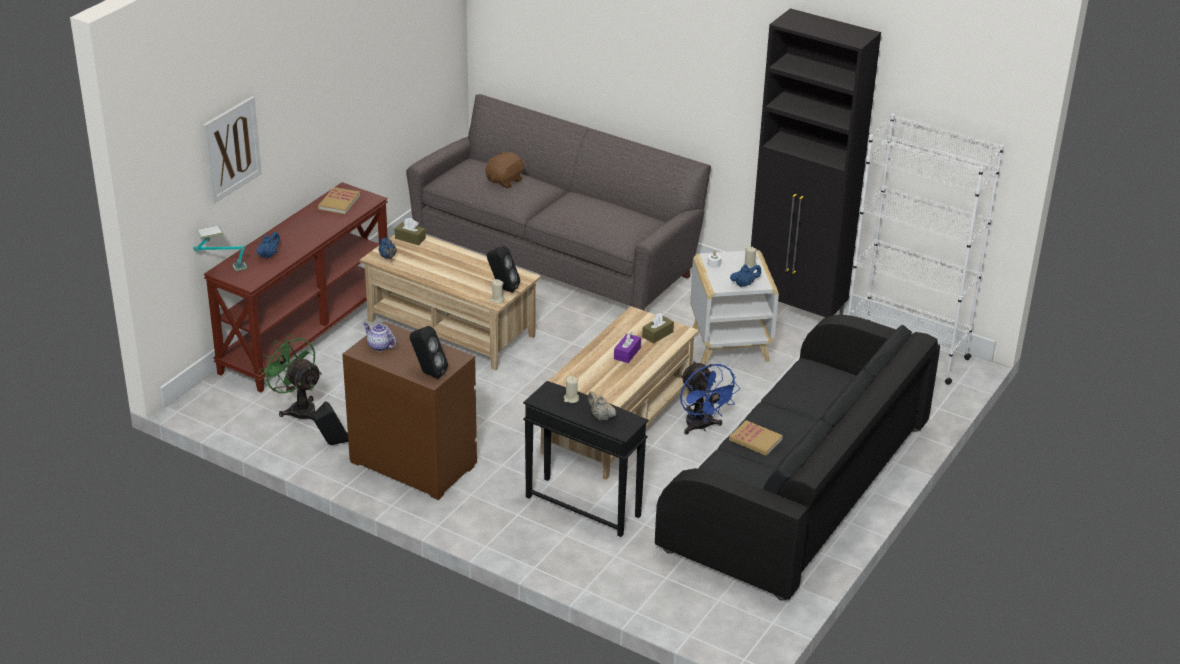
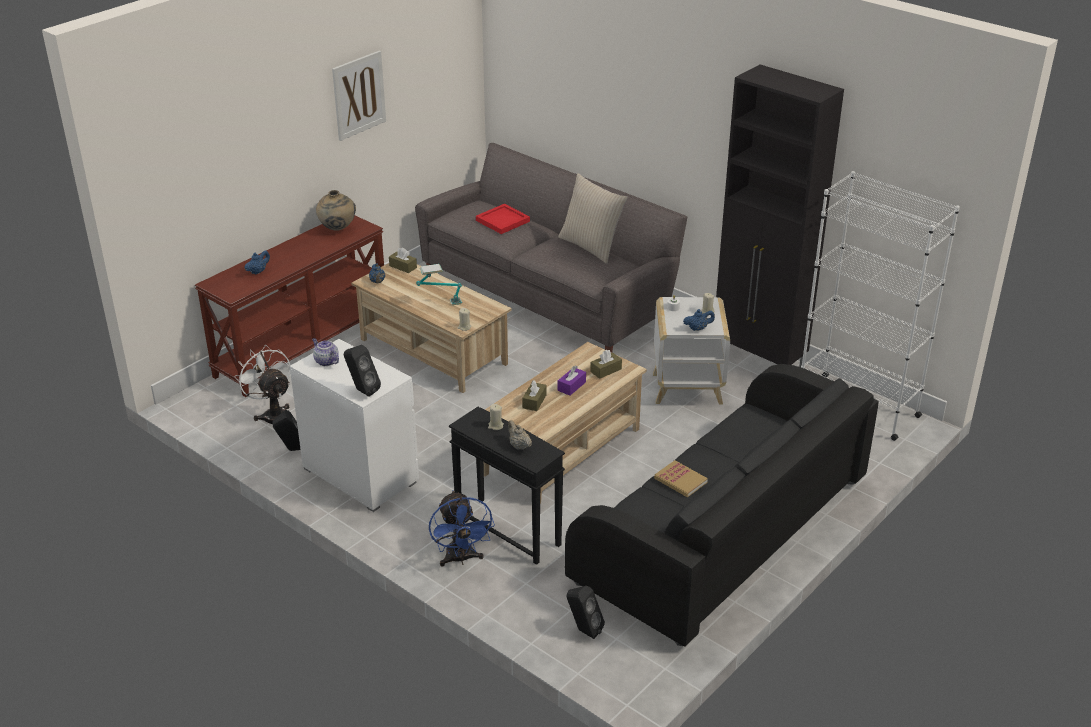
camera: 10 degrees right, 0 degrees up
table lamp [193,226,247,271] -> table lamp moved to [416,264,462,305]
picture [203,96,262,204] -> picture moved to [332,51,386,141]
green fan [259,334,322,421] -> white fan [235,345,290,424]
book [318,187,360,214] -> beige vase [316,190,356,231]
brown dresser [342,321,477,500] -> white dresser [290,339,419,512]
brown plush toy [485,151,525,188] -> red tray [476,204,530,234]
black speaker [487,246,520,293] -> black speaker moved to [567,586,605,639]
blue fan [680,361,740,435] -> blue fan moved to [429,491,495,567]
none -> brown tissue box [522,380,547,411]
none -> beige pillow [558,173,628,264]

